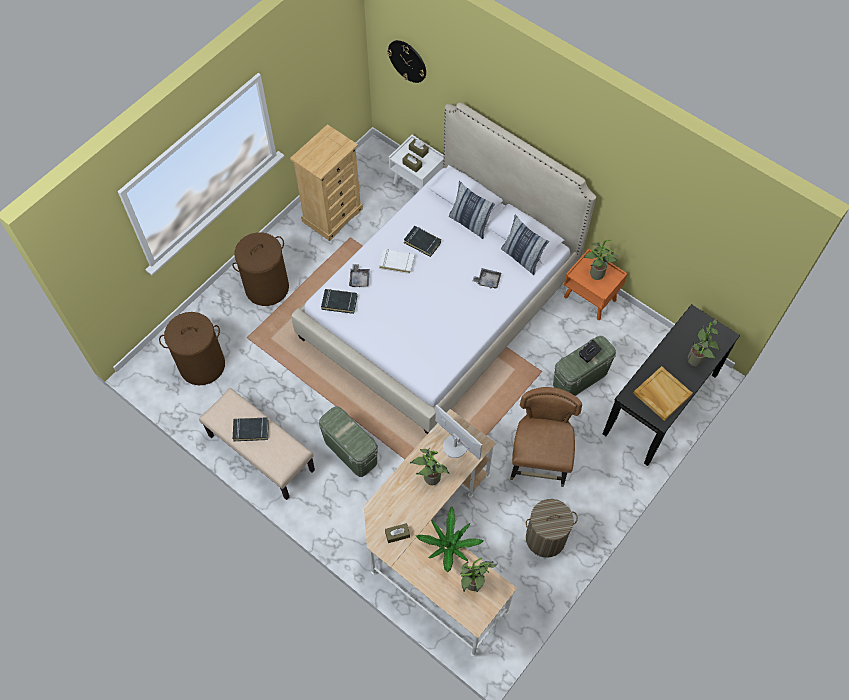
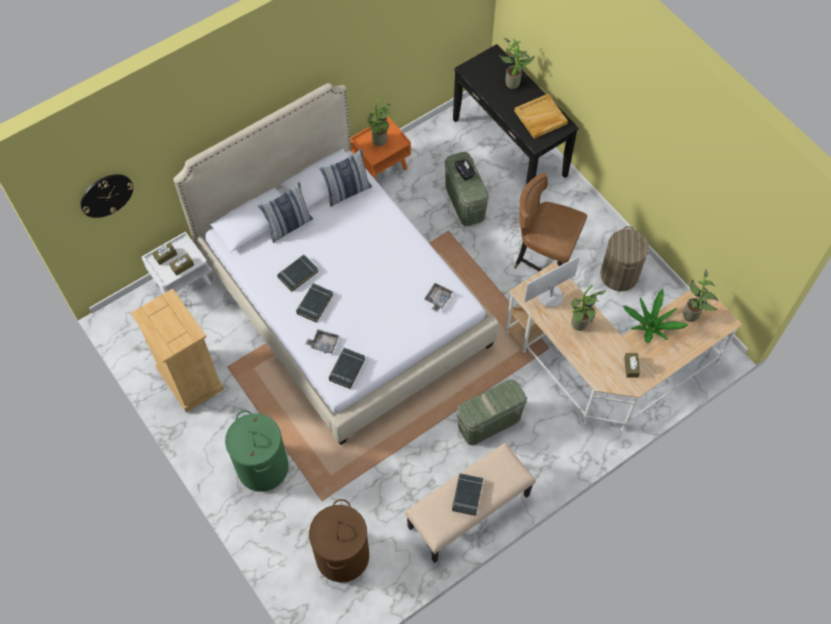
camera: 75 degrees left, 0 degrees up
brown laundry basket [232,232,289,306] -> green laundry basket [225,410,289,492]
white book [379,249,414,274] -> black book [296,283,333,323]
grey tray [473,268,501,289] -> grey tray moved to [424,283,452,312]

